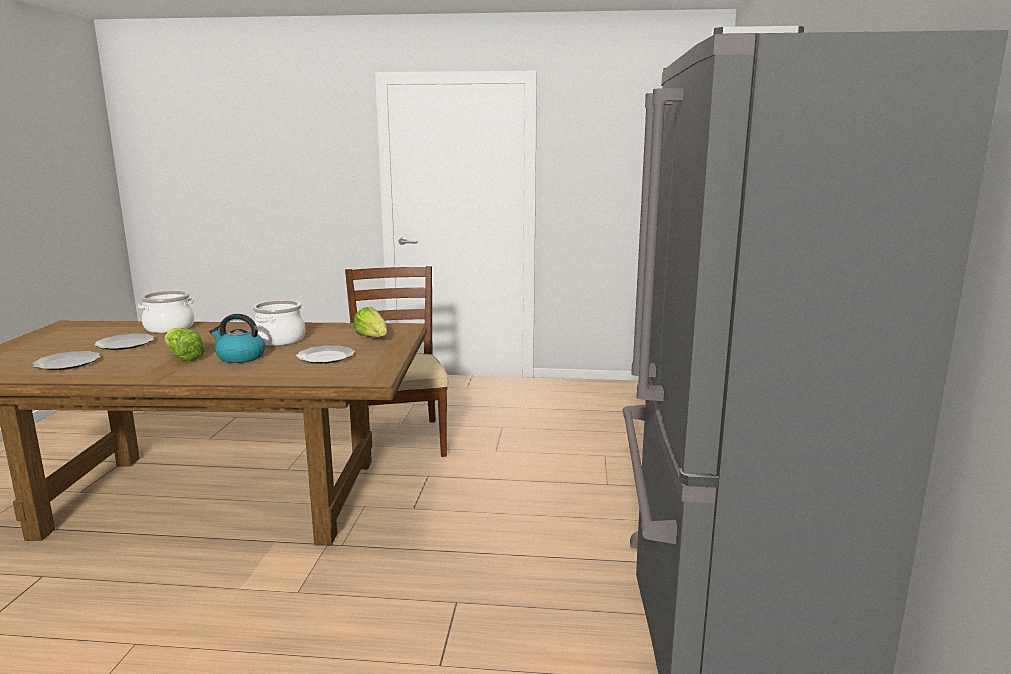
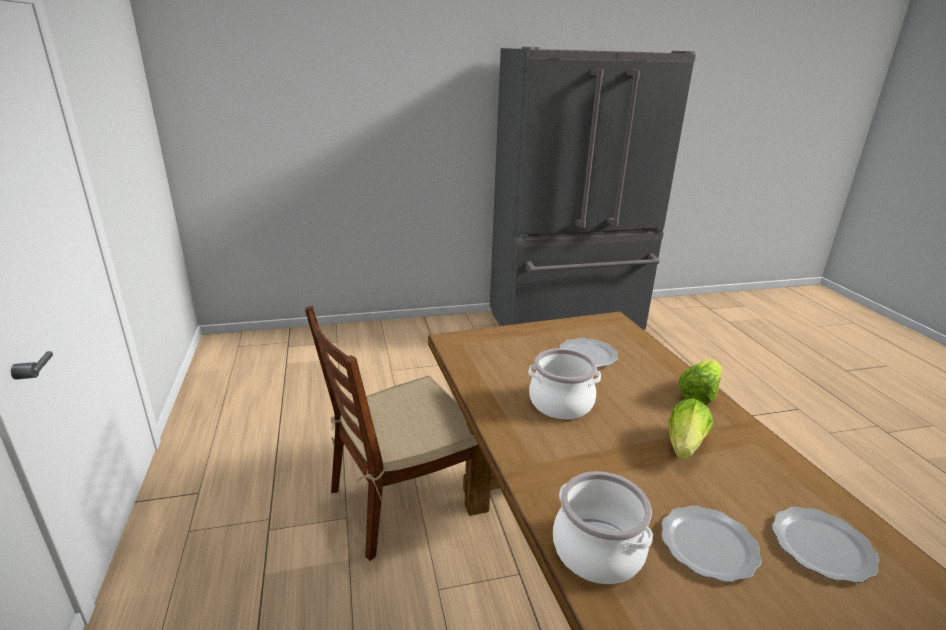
camera: 110 degrees left, 10 degrees up
kettle [209,314,265,363] -> none
lettuce [354,307,387,337] -> lettuce moved to [679,359,721,405]

